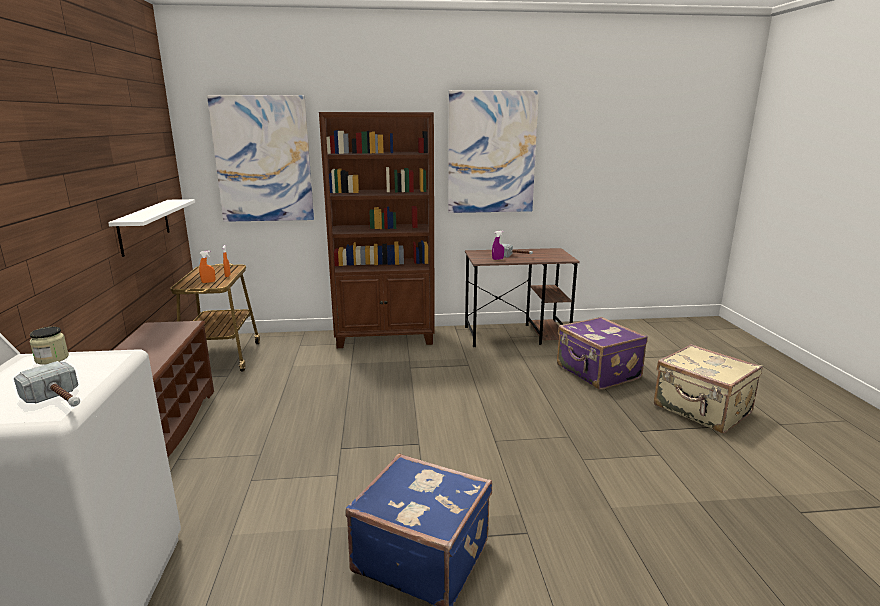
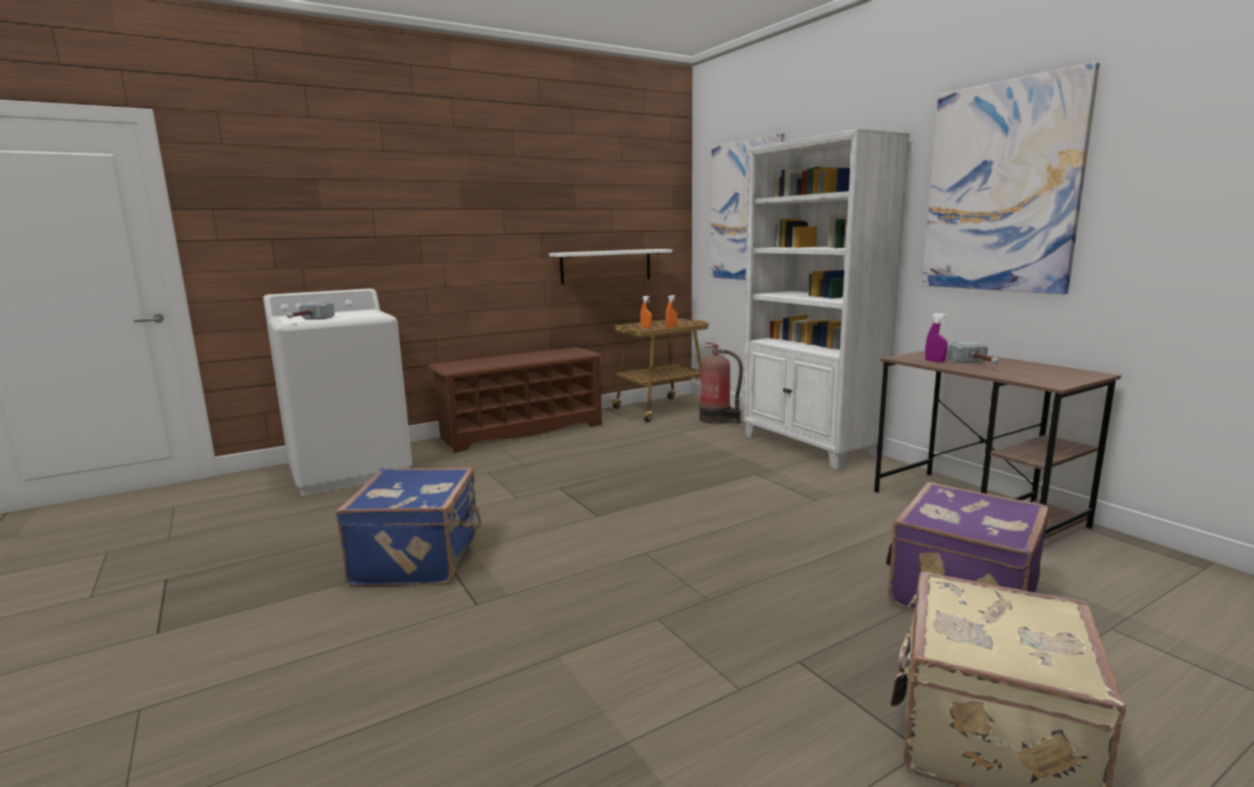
camera: 65 degrees right, 5 degrees down
jar [29,327,69,365] -> none
brown bookcase [319,112,435,348] -> white bookcase [742,129,910,470]
none -> fire extinguisher [699,342,743,424]

